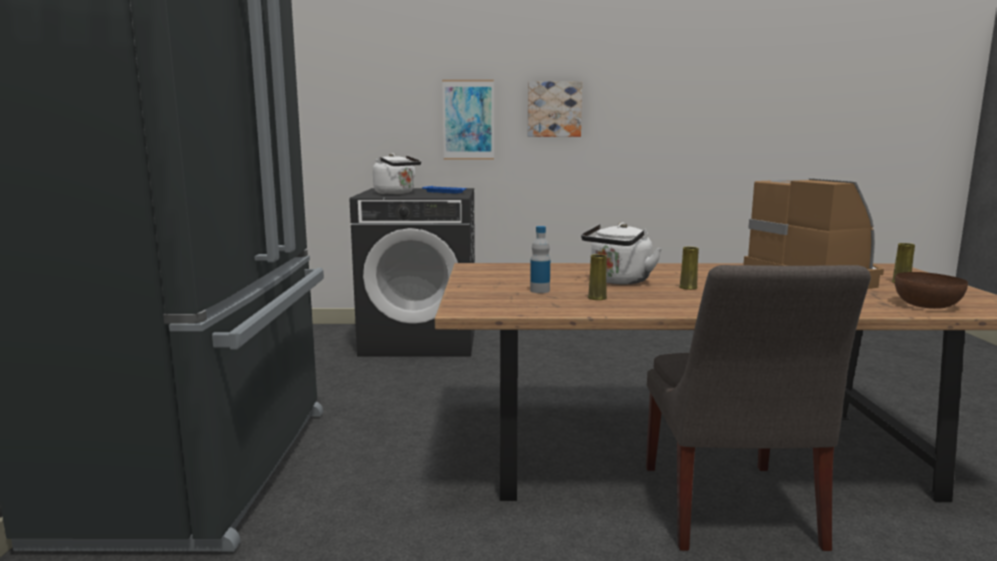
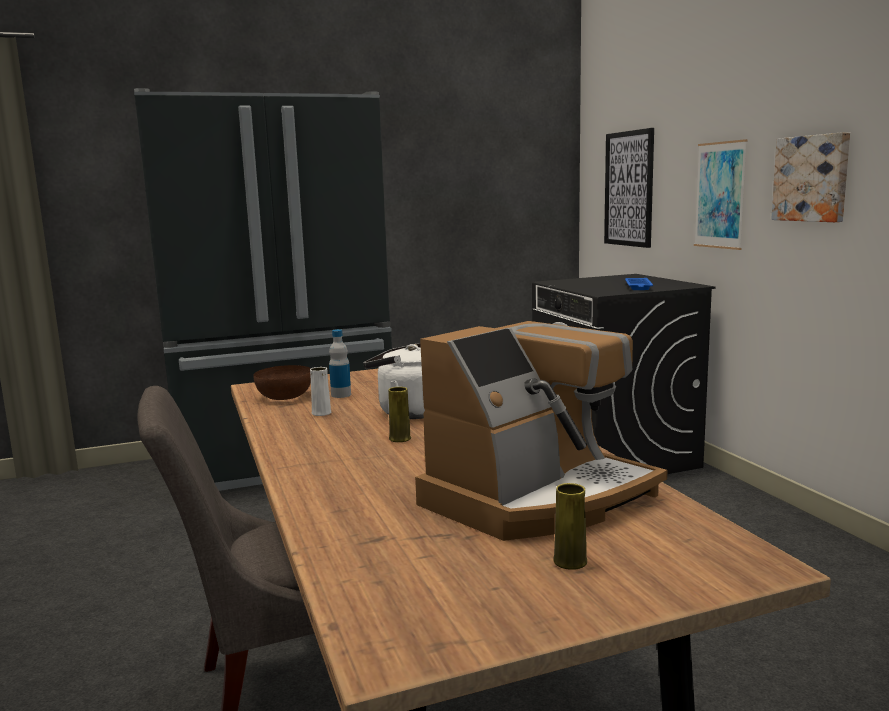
camera: 70 degrees right, 0 degrees up
white kettle [373,153,421,195] -> none
yellow vase [588,254,607,300] -> white vase [310,367,331,416]
brown bowl [895,272,968,309] -> brown bowl moved to [253,365,311,400]
none -> picture [604,128,654,248]

